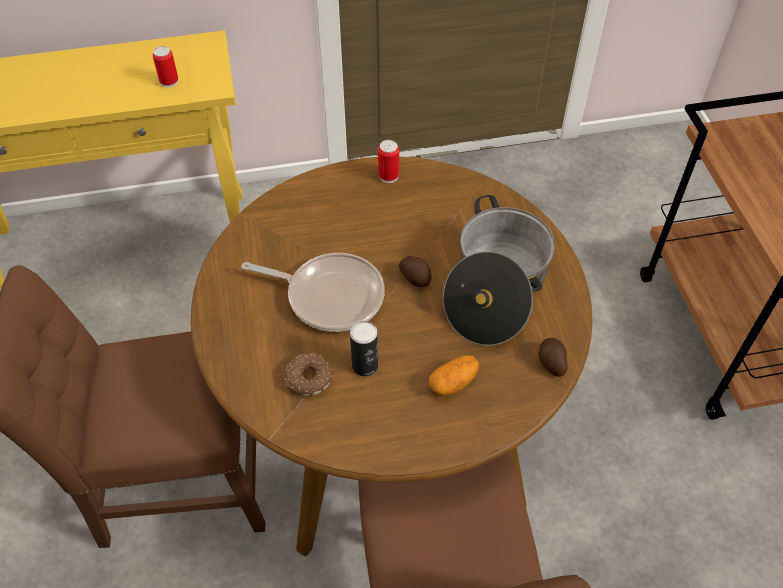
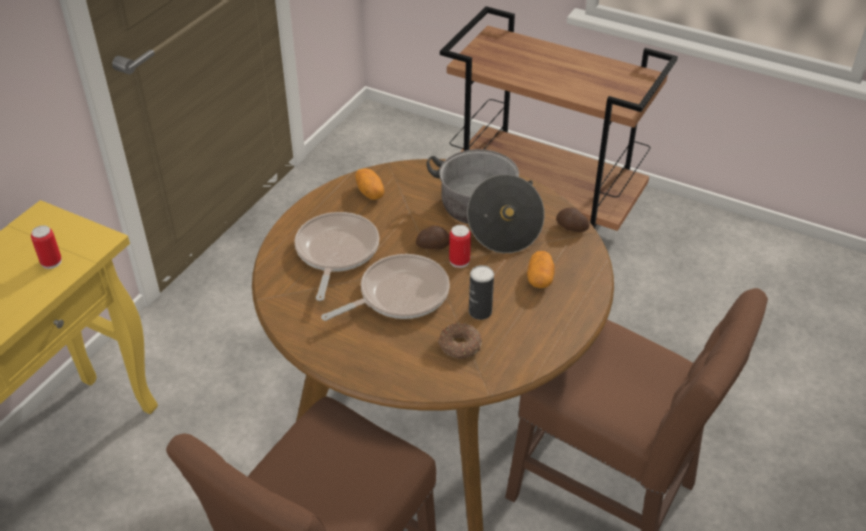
camera: 50 degrees left, 10 degrees down
can [378,140,399,183] -> can moved to [449,225,471,268]
none -> frying pan [294,212,379,301]
none -> potato [355,168,384,200]

